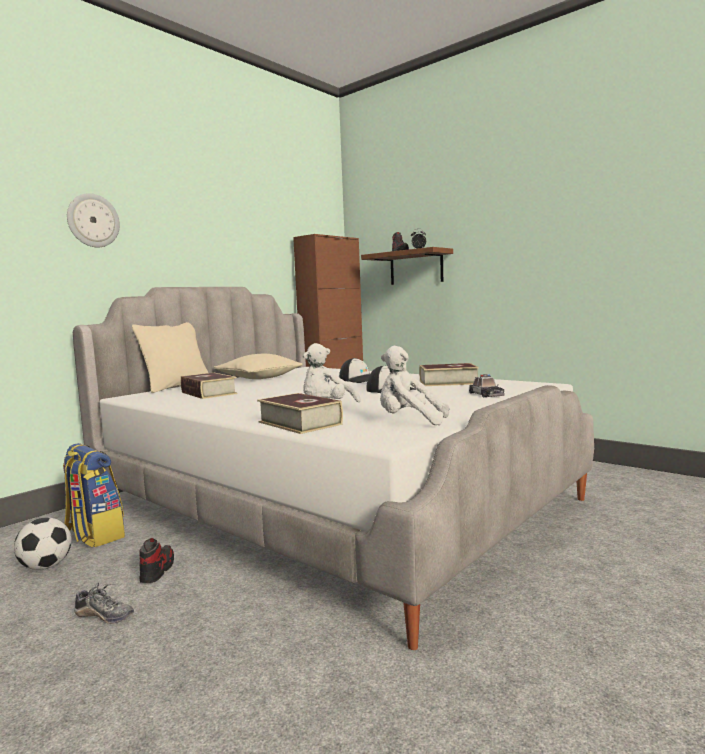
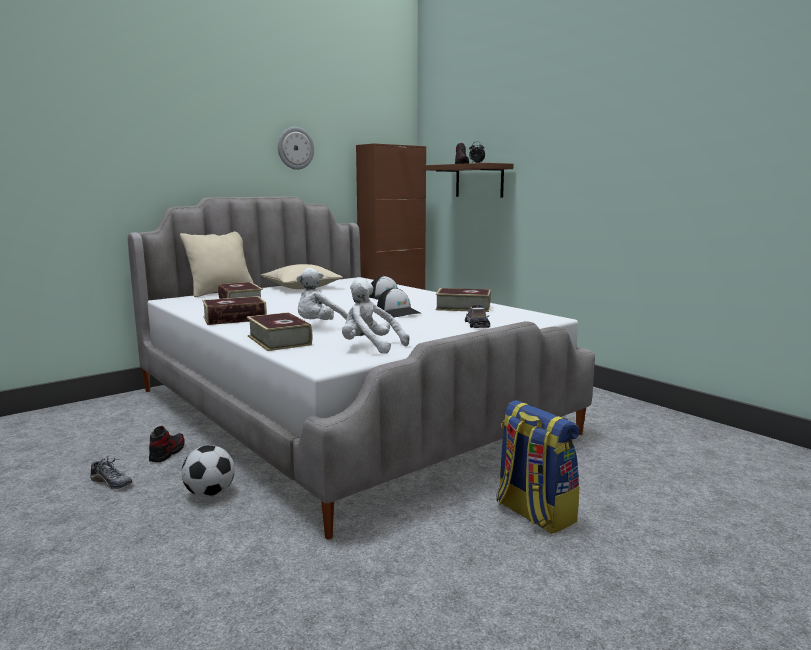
camera: 10 degrees right, 5 degrees up
football [14,517,72,570] -> football moved to [181,445,235,497]
backpack [63,443,125,548] -> backpack moved to [496,400,579,534]
wall clock [67,193,120,247] -> wall clock moved to [278,127,314,170]
none -> book [202,296,267,325]

